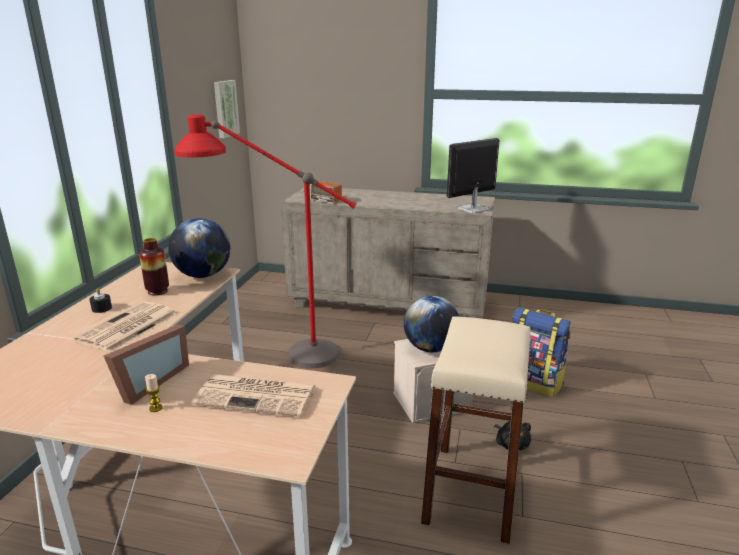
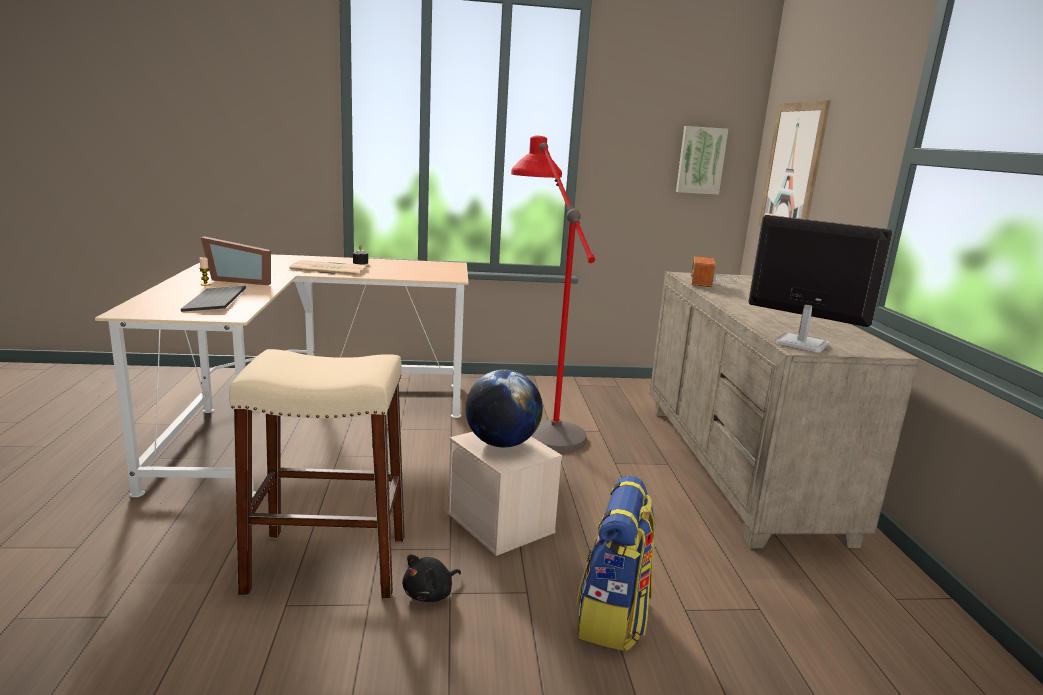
camera: 70 degrees right, 5 degrees down
vase [139,238,169,296] -> none
globe [168,218,230,278] -> none
newspaper [192,374,316,417] -> keyboard [181,286,246,312]
none -> picture [759,100,831,226]

